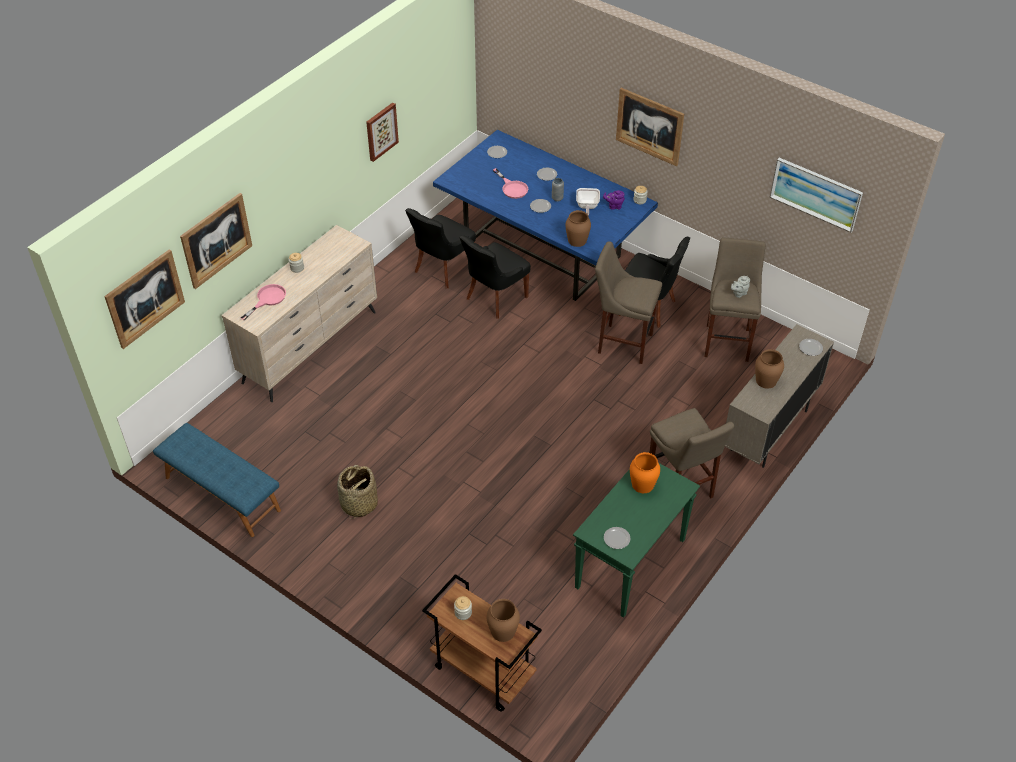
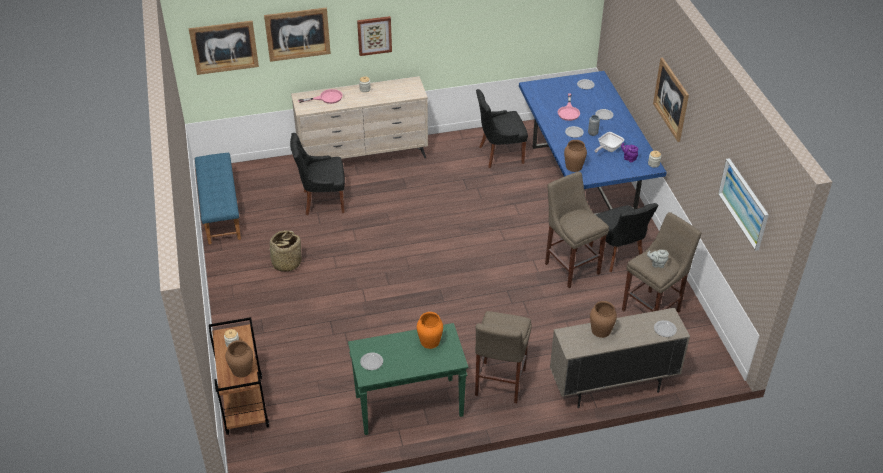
camera: 40 degrees right, 5 degrees down
picture [366,102,399,162] -> picture moved to [357,16,392,56]
black chair [459,235,531,319] -> black chair moved to [290,133,345,215]

